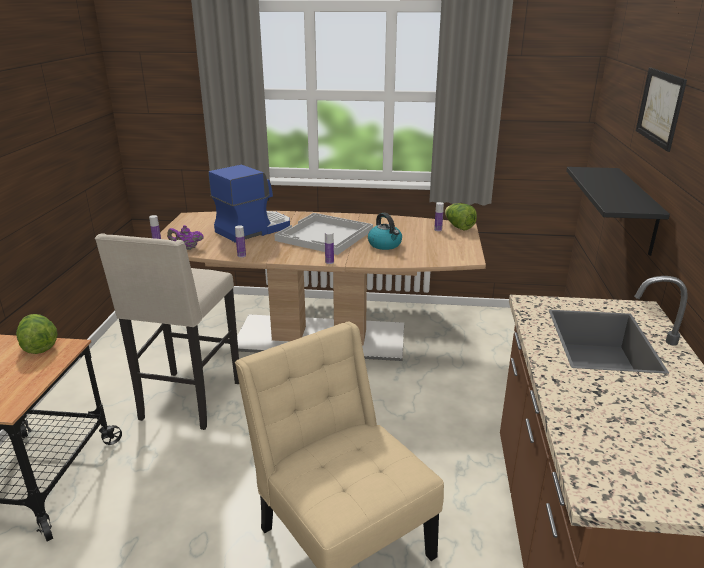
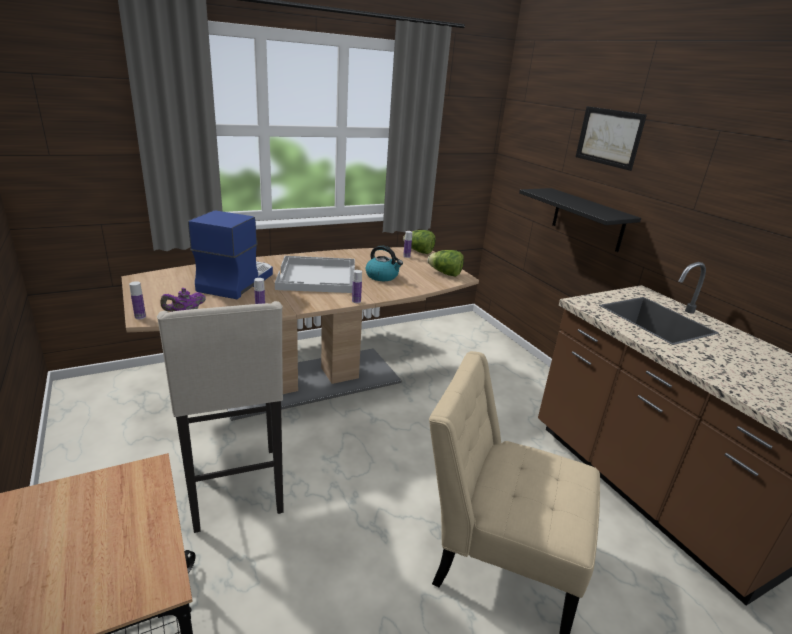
camera: 35 degrees left, 0 degrees up
lettuce [16,314,58,354] -> lettuce moved to [428,250,464,277]

